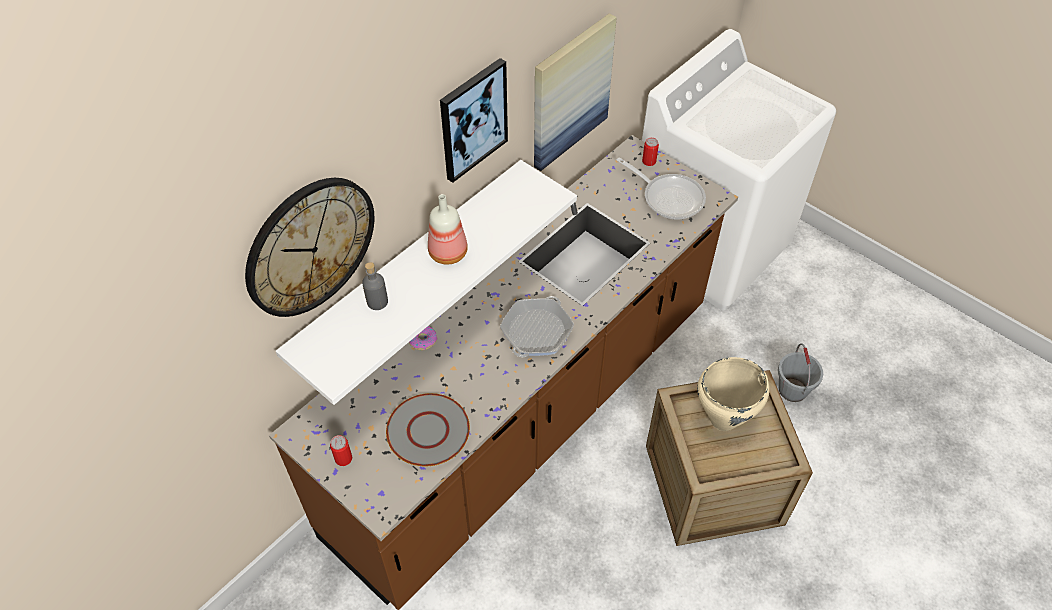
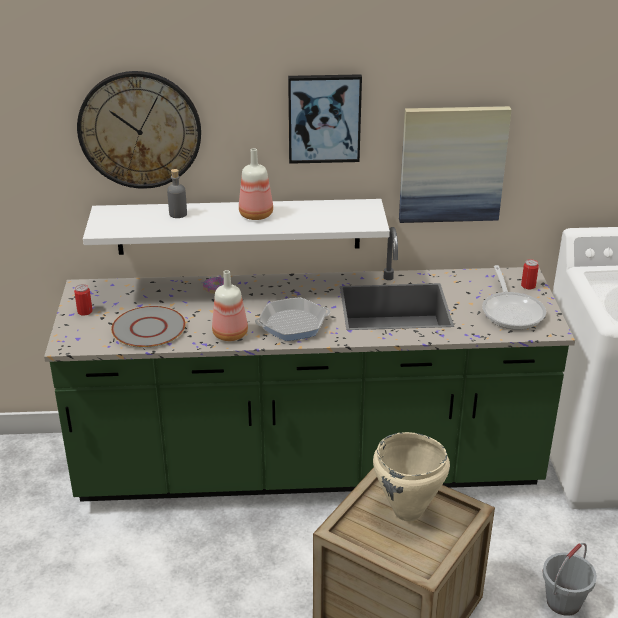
camera: 45 degrees right, 20 degrees down
brown counter [269,135,738,610] -> green counter [44,227,575,502]
none -> bottle [212,270,248,341]

